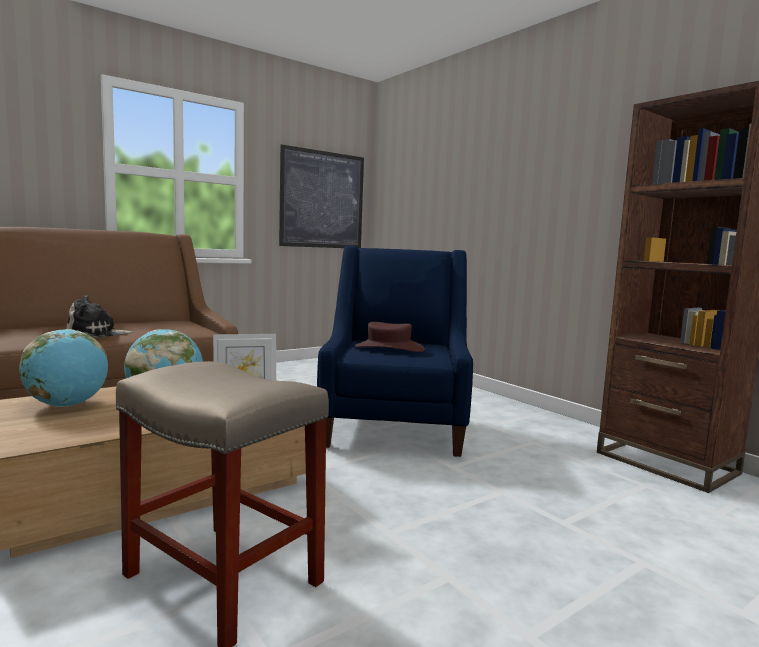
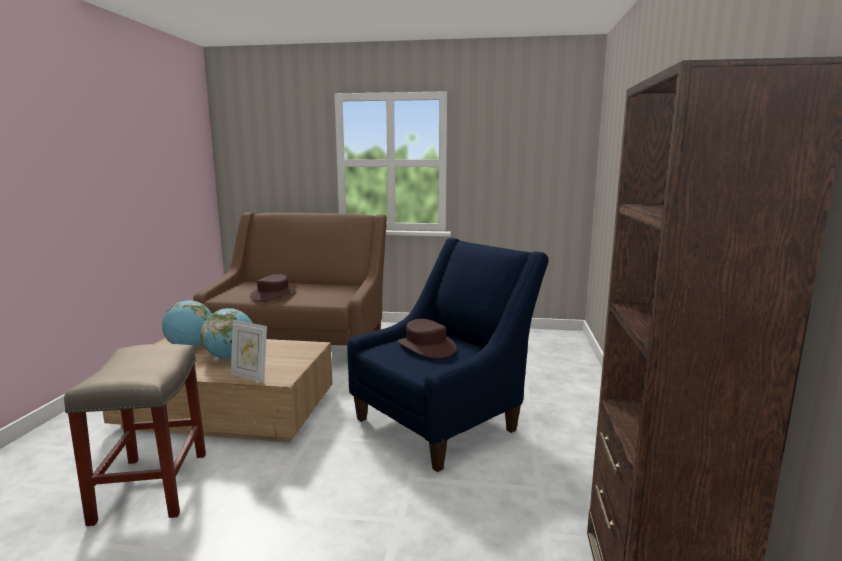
camera: 45 degrees right, 5 degrees up
plush toy [67,294,134,337] -> brown hat [250,274,295,302]
picture [279,145,364,248] -> none

